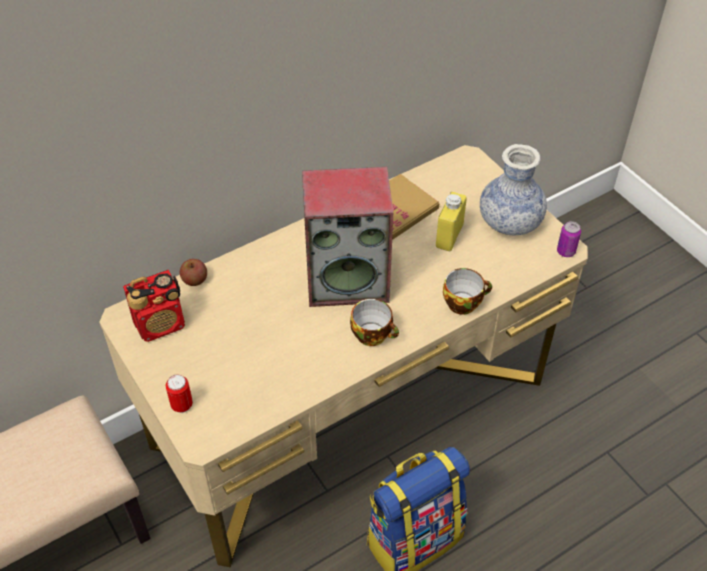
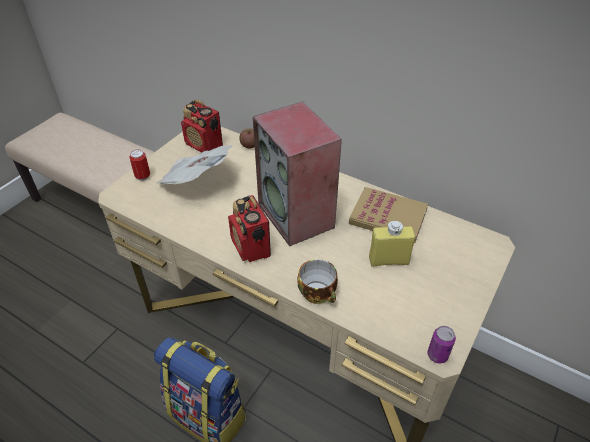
camera: 65 degrees right, 5 degrees down
cup [350,299,399,346] -> radio [228,195,271,262]
vase [480,144,547,235] -> none
none -> newspaper [156,145,233,185]

